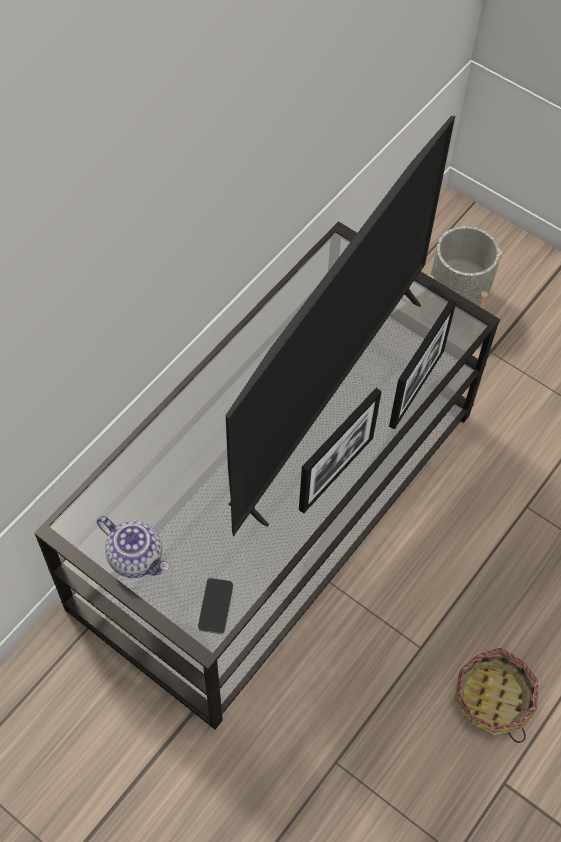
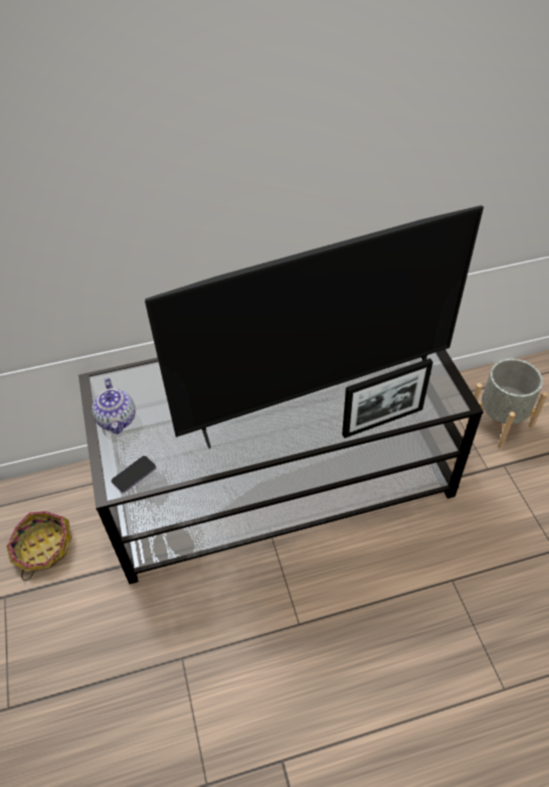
camera: 40 degrees right, 10 degrees down
picture frame [299,388,382,514] -> none
basket [454,648,539,743] -> basket moved to [7,511,72,581]

